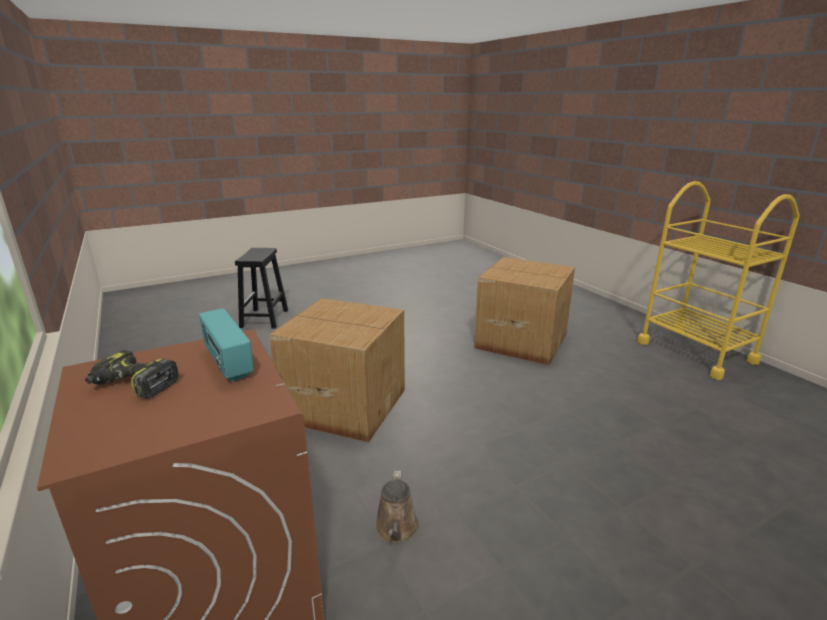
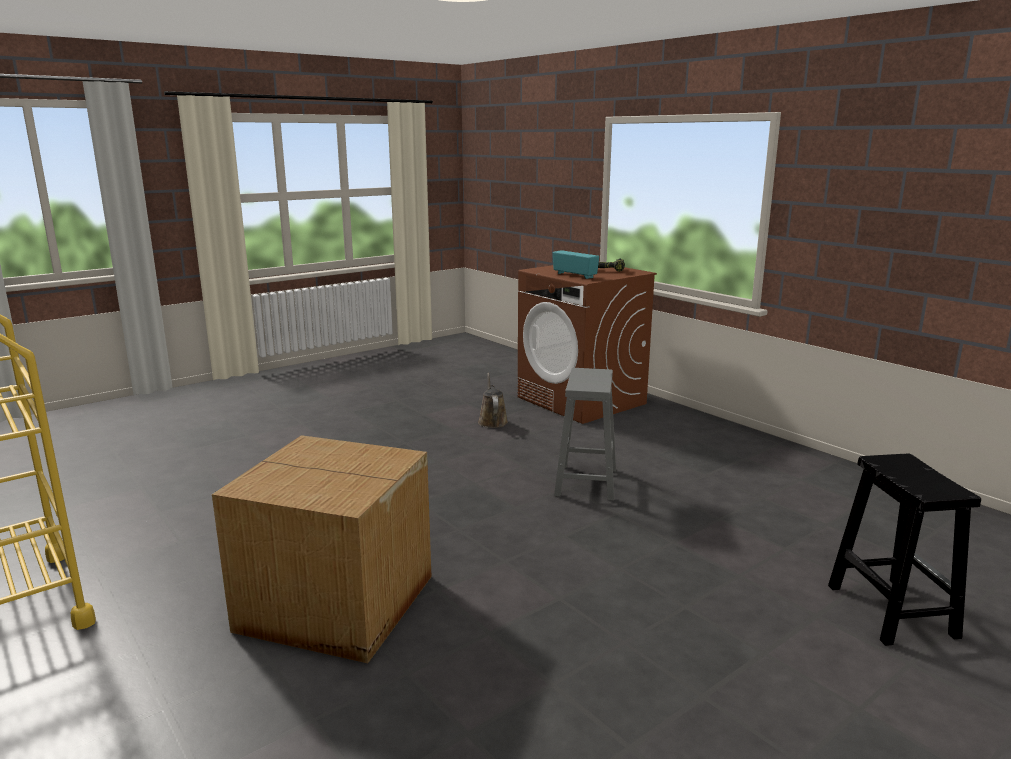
camera: 170 degrees right, 5 degrees down
cardboard box [269,298,405,442] -> grey stool [554,368,616,501]

